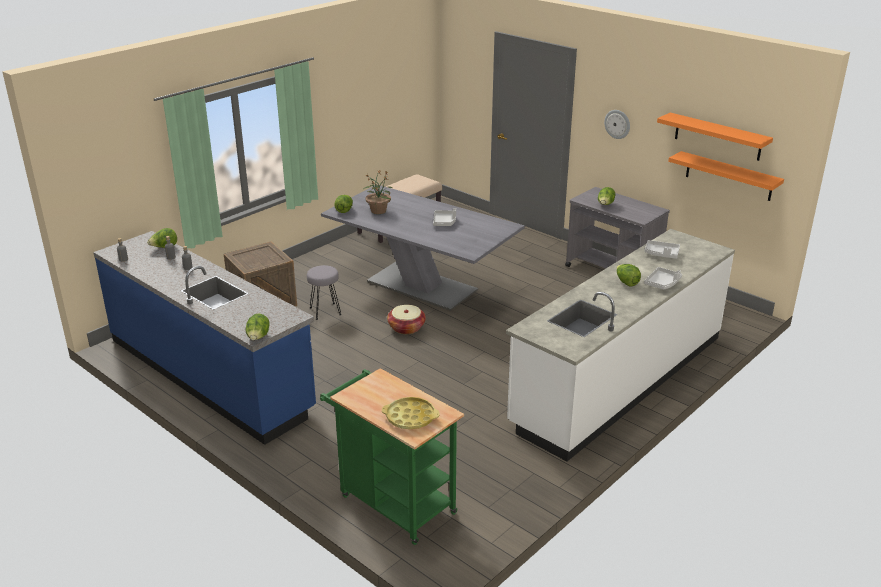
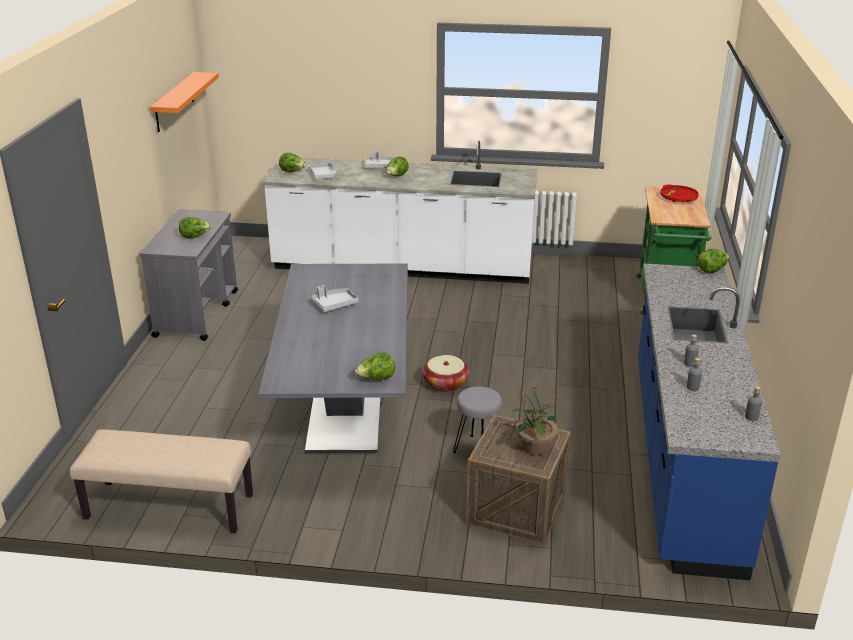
camera: 125 degrees left, 0 degrees up
lettuce [147,228,177,248] -> lettuce moved to [279,153,307,172]
potted plant [365,169,392,214] -> potted plant moved to [513,385,560,455]
yellow tray [382,397,440,429] -> red tray [660,184,699,203]
wall clock [604,110,630,139] -> none
orange shelf [668,151,784,201] -> none

